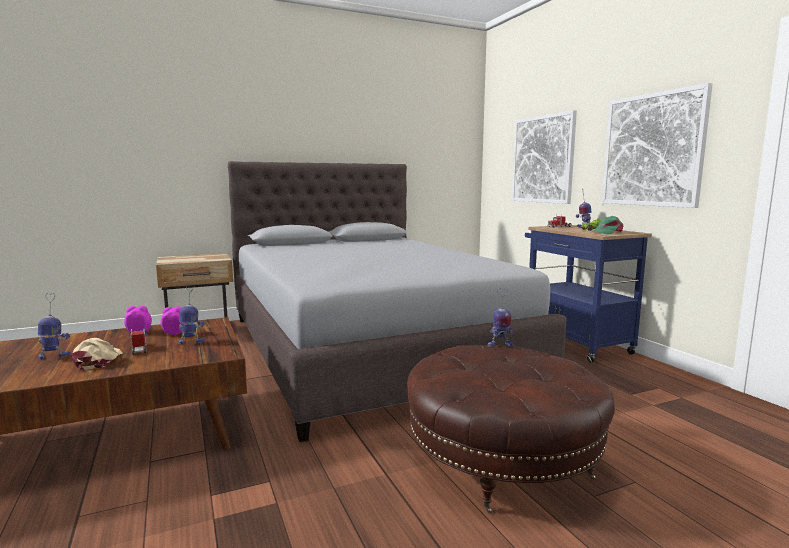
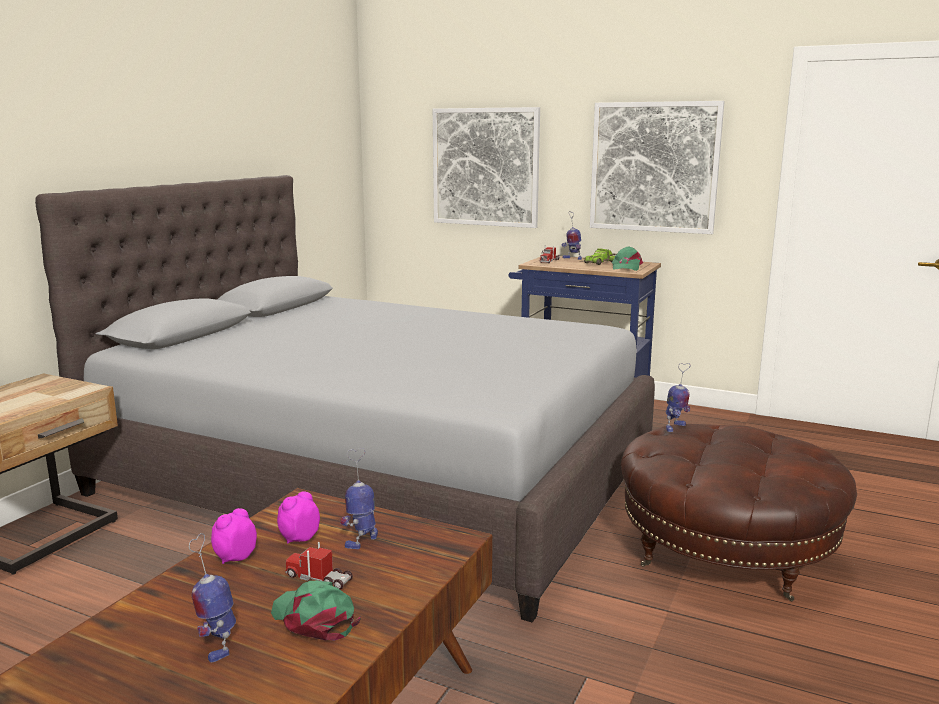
camera: 40 degrees left, 5 degrees up
toy robot [38,293,71,360] -> toy robot turned 45 degrees counterclockwise [189,533,236,663]
beige cap [72,338,122,370] -> green cap [271,581,361,641]

